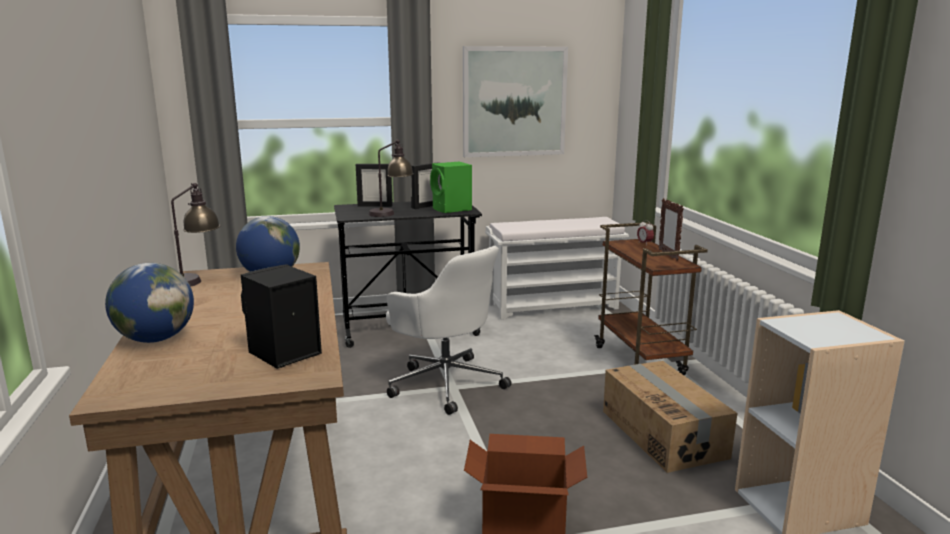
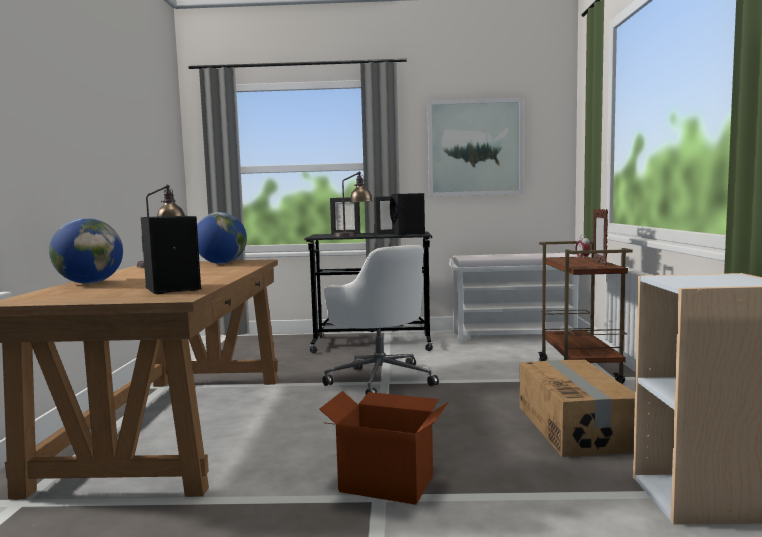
camera: 15 degrees right, 10 degrees down
green speaker [430,162,472,213] -> black speaker [390,193,425,235]

